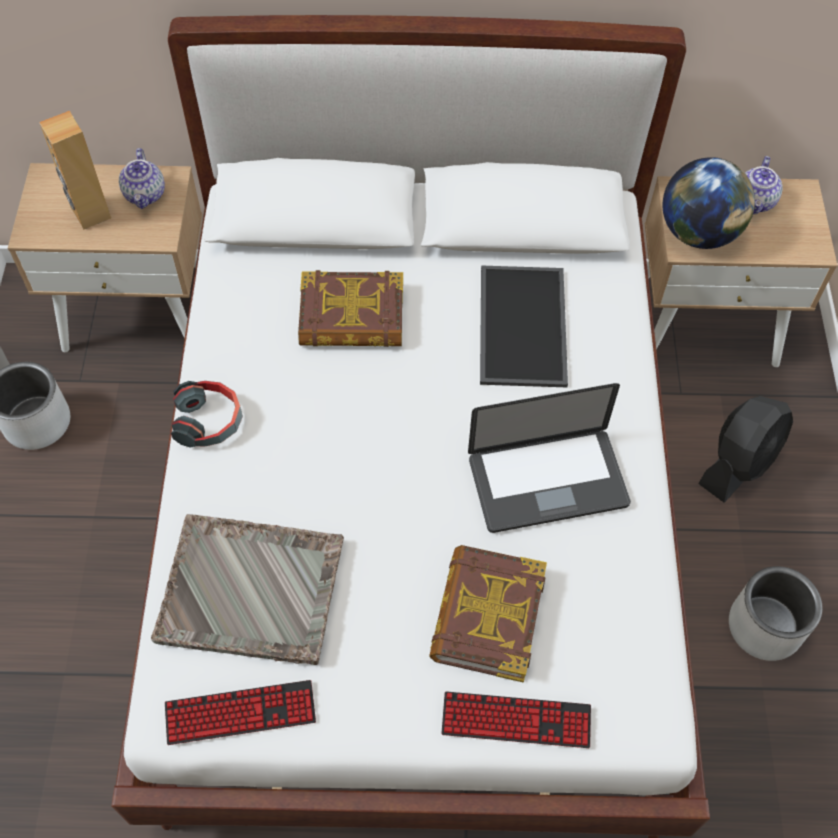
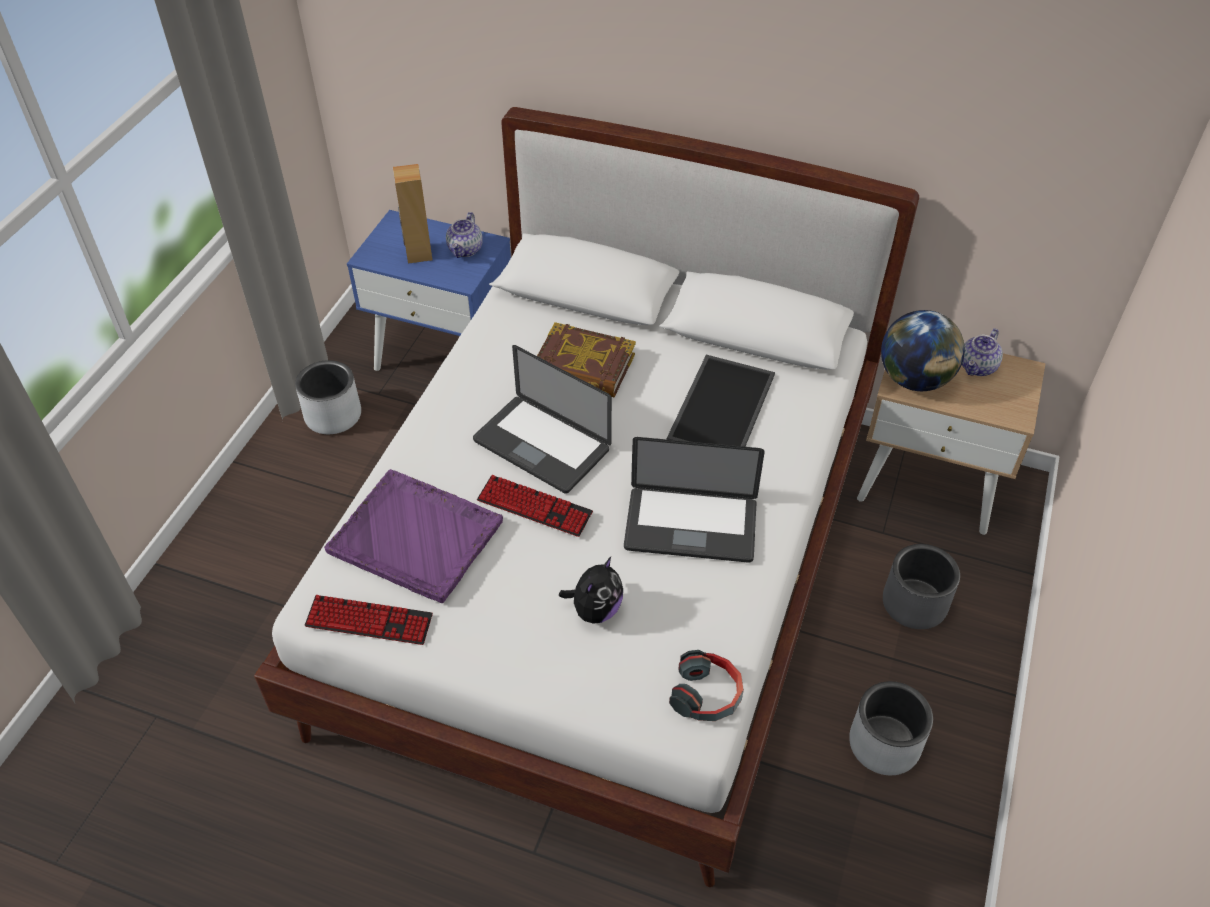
camera: 20 degrees right, 10 degrees down
beige nightstand [8,163,202,352] -> blue nightstand [347,210,511,371]
grey tray [151,514,344,665] -> purple tray [324,469,503,603]
headphones [171,381,243,448] -> headphones moved to [669,650,744,721]
book [429,545,547,683] -> plush toy [559,557,623,623]
keyboard [441,691,591,748] -> keyboard moved to [477,475,593,537]
black fan [698,396,793,503] -> grey planter [883,544,960,629]
none -> laptop [473,345,612,493]

